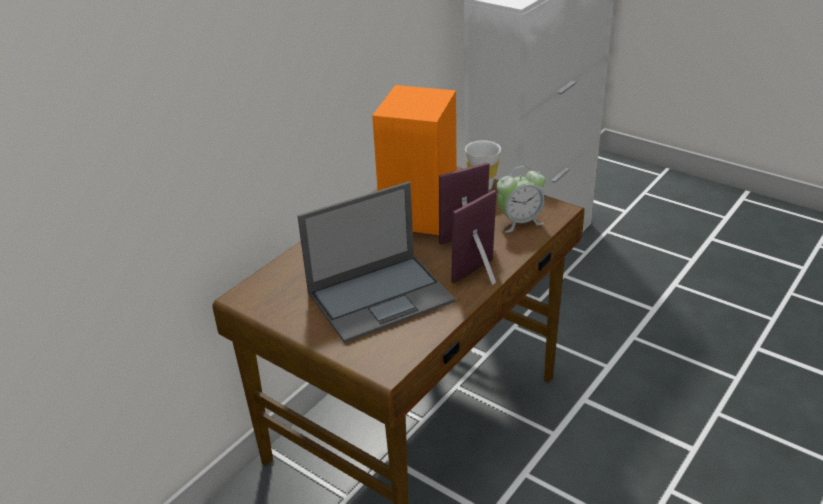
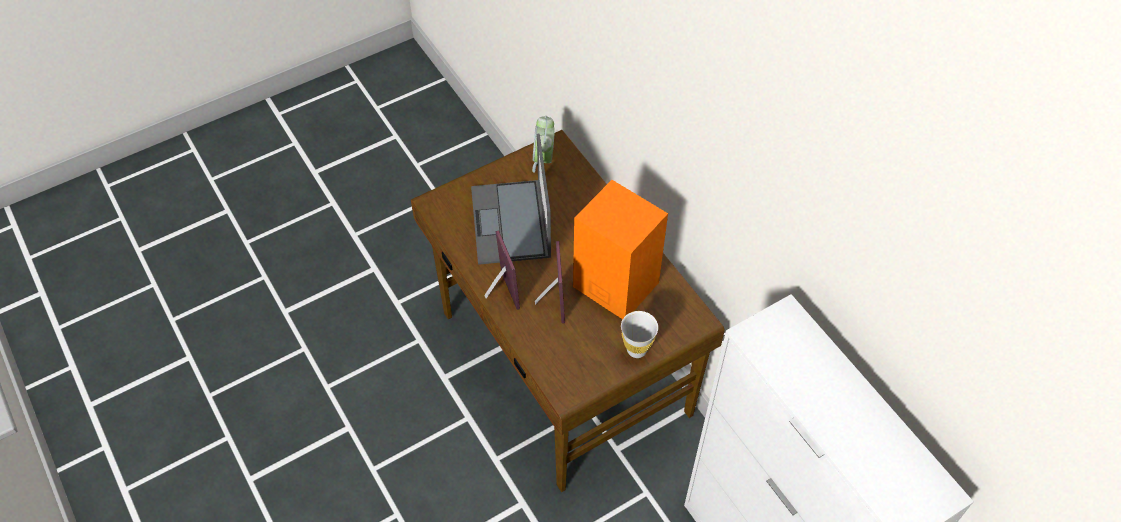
camera: 110 degrees right, 20 degrees up
alarm clock [496,166,545,233] -> alarm clock moved to [532,116,555,173]

